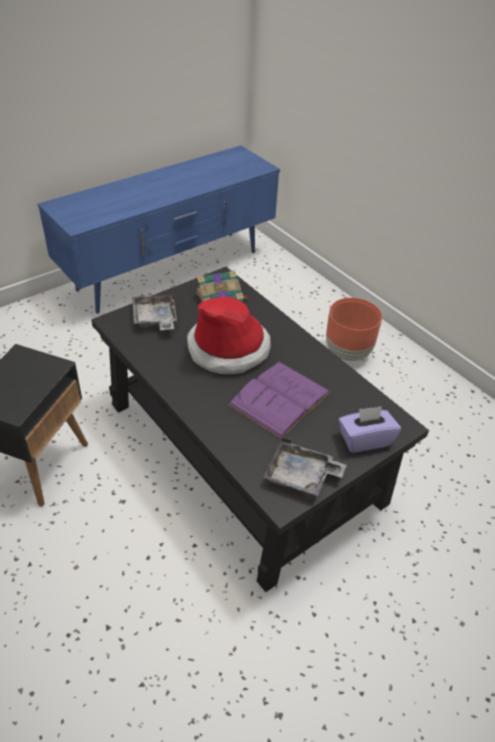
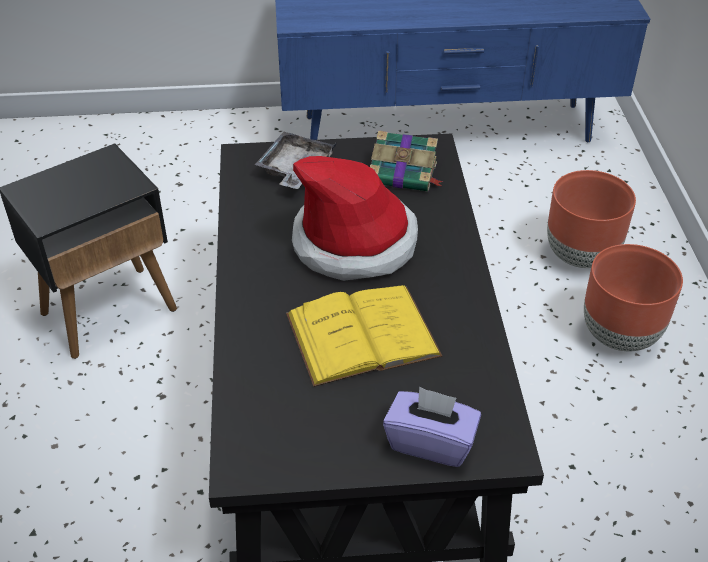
camera: 35 degrees right, 0 degrees up
purple book [228,362,331,439] -> yellow book [286,285,442,387]
grey tray [263,437,347,496] -> none
none -> brown planter [547,170,636,268]

